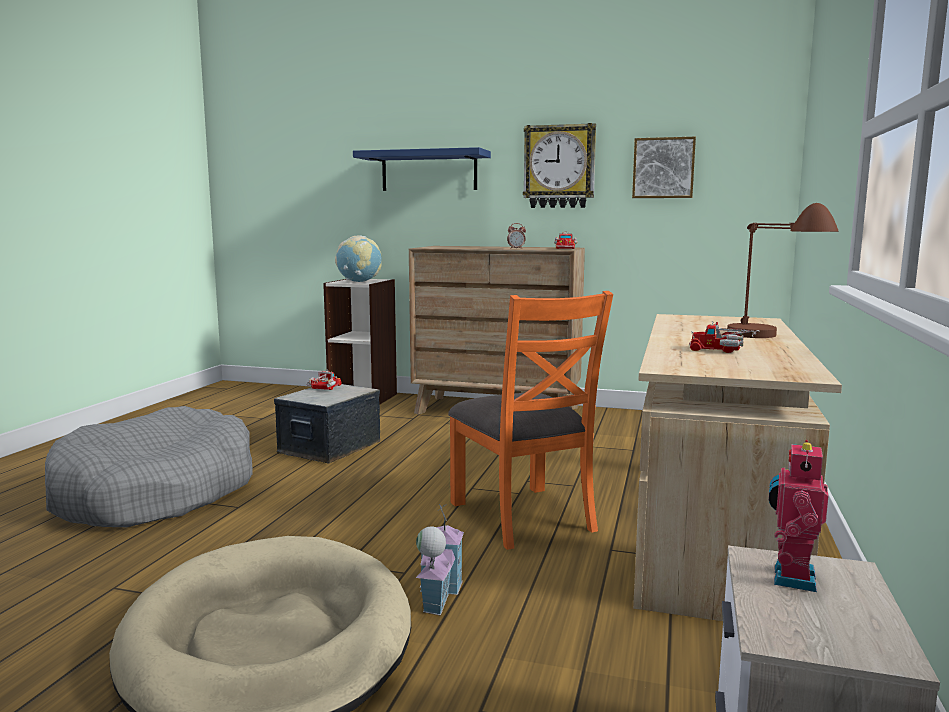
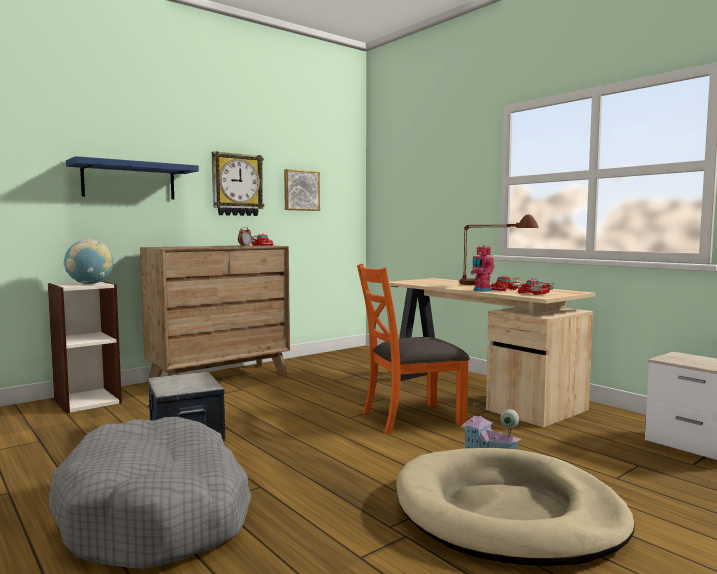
camera: 55 degrees left, 5 degrees down
toy truck [307,369,342,390] -> toy truck moved to [518,278,555,295]
orange chair [448,291,613,550] -> orange chair turned 150 degrees clockwise [357,264,470,434]
toy robot [769,440,829,592] -> toy robot moved to [470,245,495,292]

